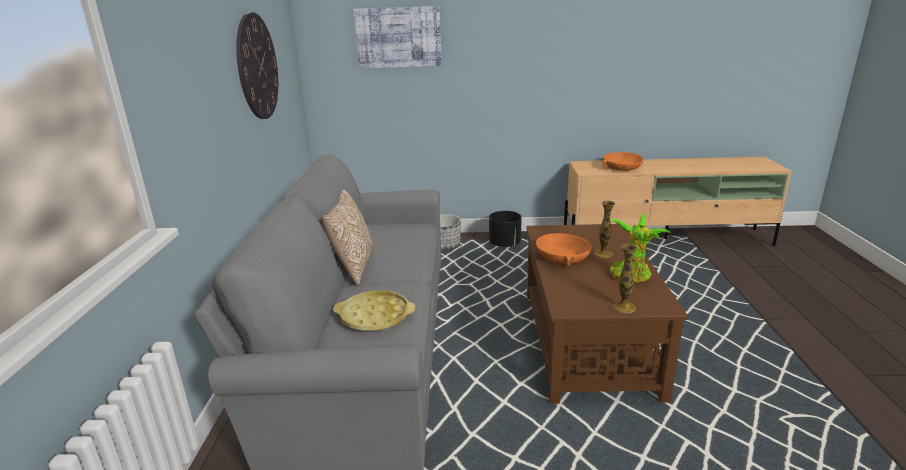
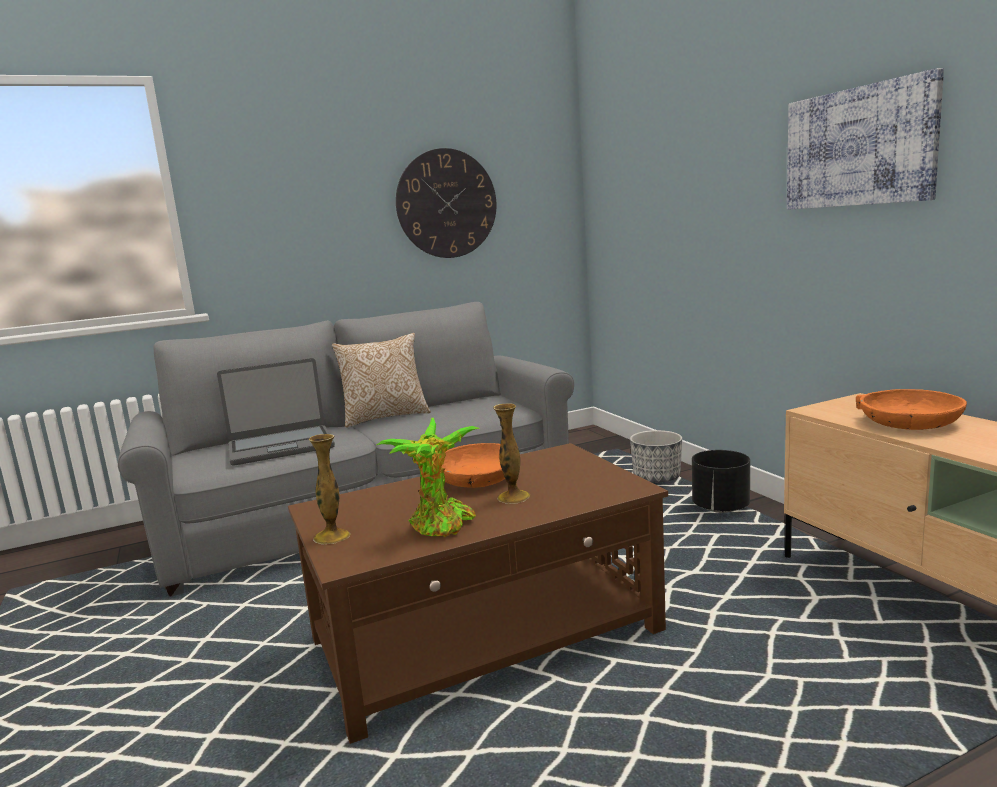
camera: 65 degrees right, 10 degrees down
yellow tray [333,290,415,331] -> laptop [217,358,335,466]
picture [353,6,442,68] -> picture moved to [787,68,944,210]

